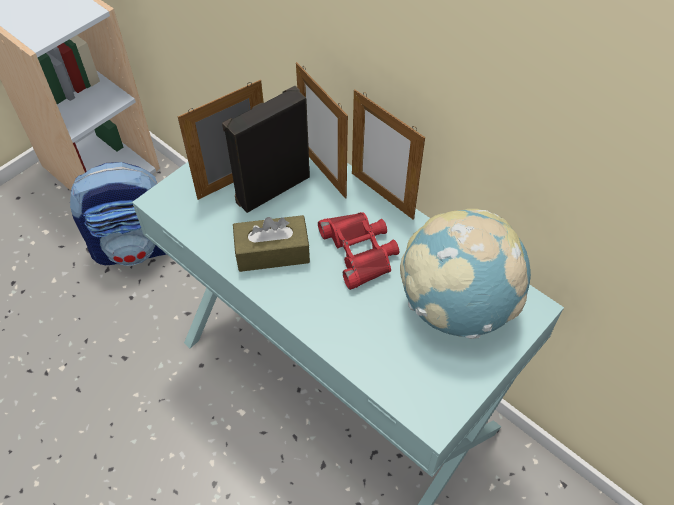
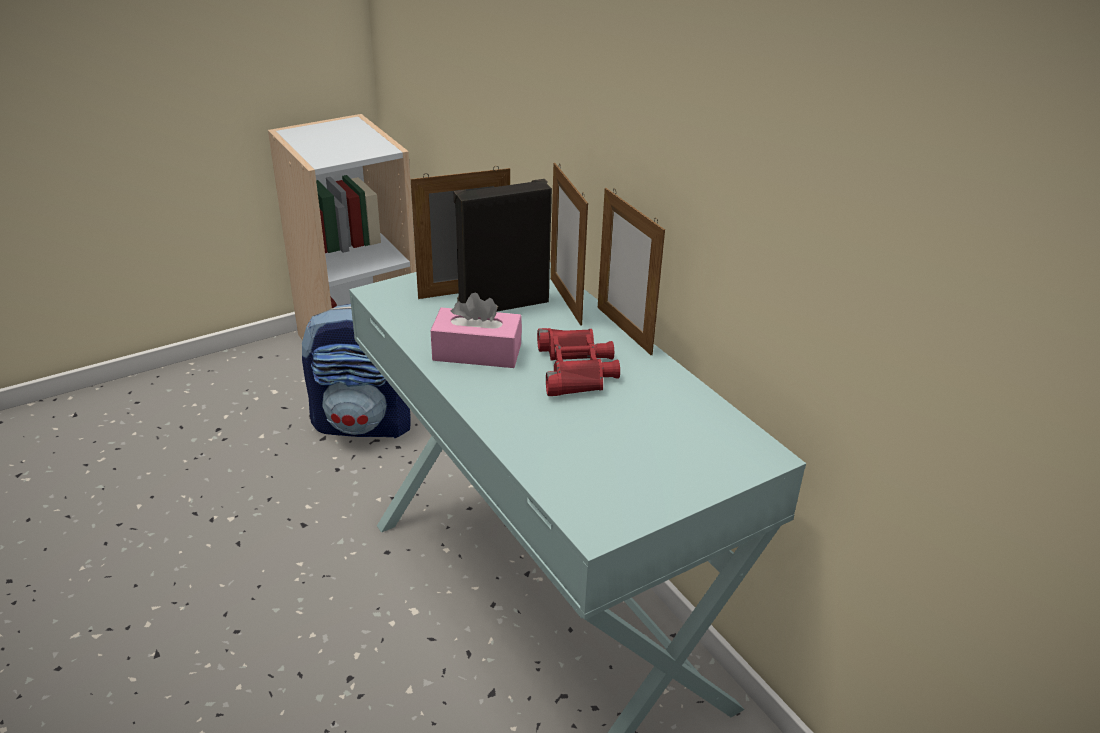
camera: 15 degrees right, 20 degrees down
brown tissue box [233,215,310,272] -> pink tissue box [431,293,522,368]
globe [400,209,531,339] -> none

